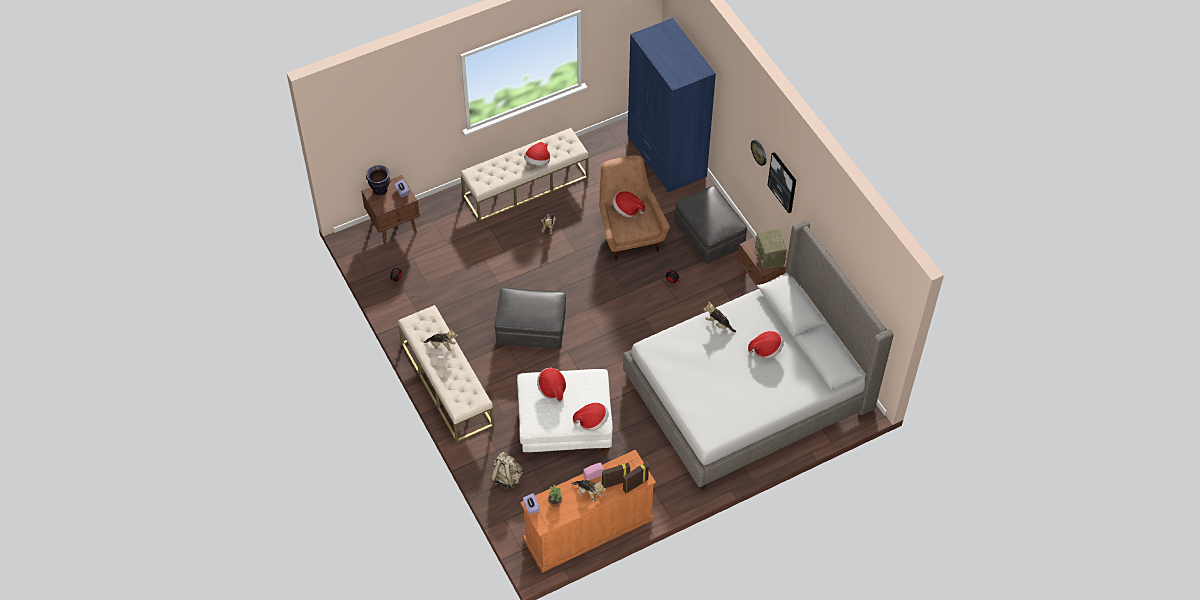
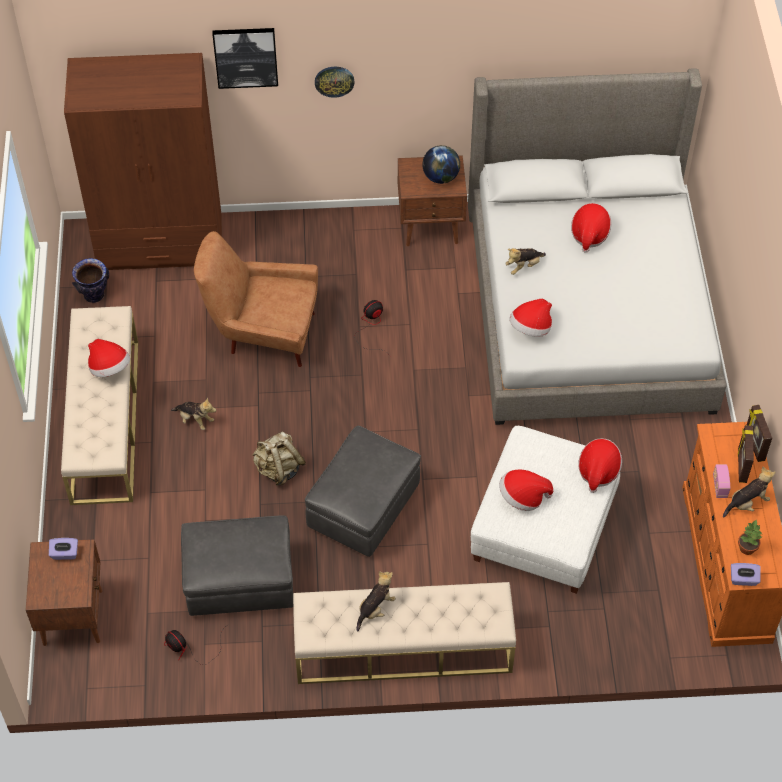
camera: 65 degrees left, 0 degrees up
vase [366,165,391,195] -> vase moved to [72,258,109,303]
beige backpack [490,452,523,490] -> beige backpack moved to [252,432,306,486]
hat [613,191,645,217] -> hat moved to [509,299,552,337]
blue wardrobe [628,18,716,193] -> brown wardrobe [64,53,222,270]
grey ottoman [674,185,747,264] -> grey ottoman moved to [181,515,293,616]
radio [755,229,787,270] -> globe [422,145,460,184]
picture [767,152,796,213] -> picture moved to [212,28,278,89]

